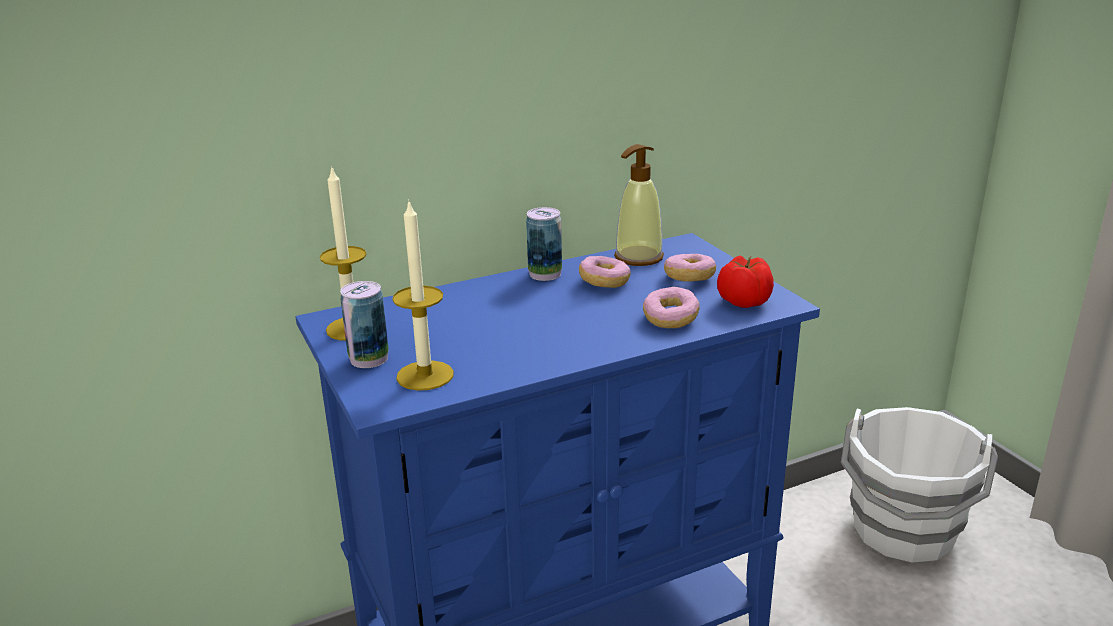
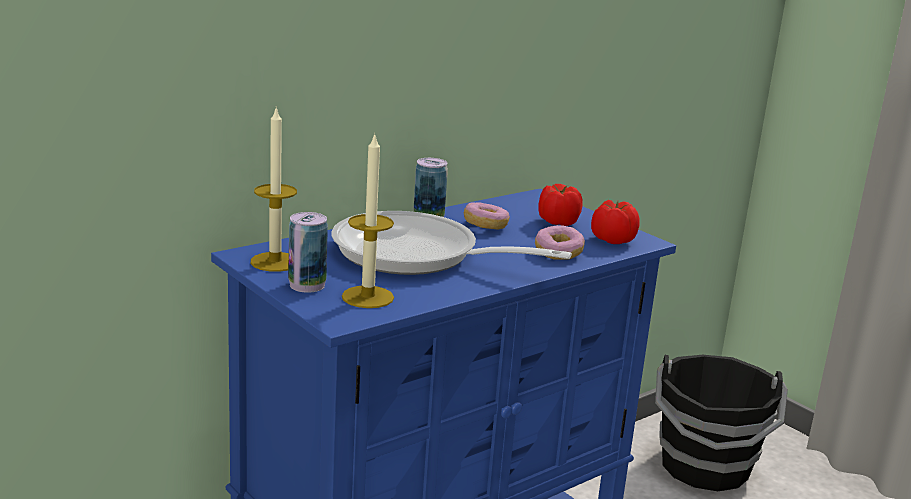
camera: 15 degrees left, 5 degrees down
soap dispenser [614,144,664,266] -> none
donut [664,254,716,282] -> tomato [538,184,583,226]
white bucket [841,407,998,563] -> black bucket [655,355,788,491]
none -> frying pan [332,211,572,275]

